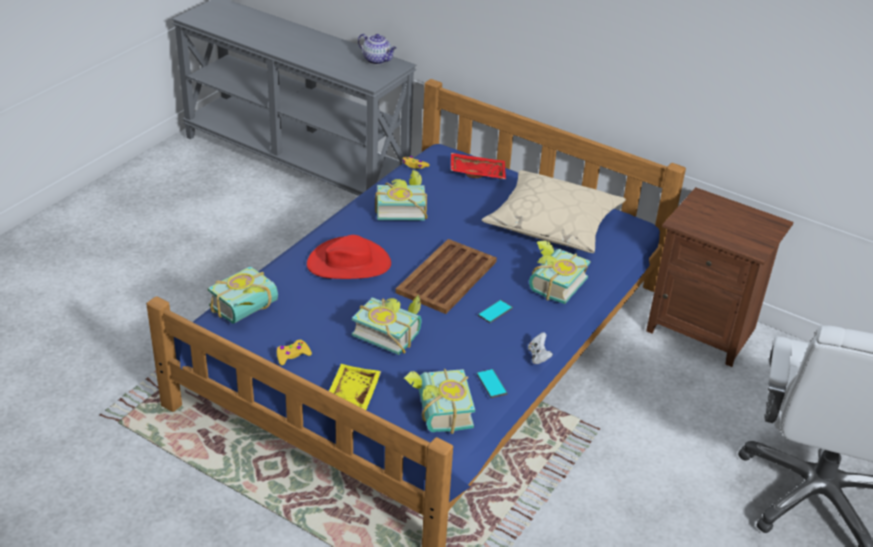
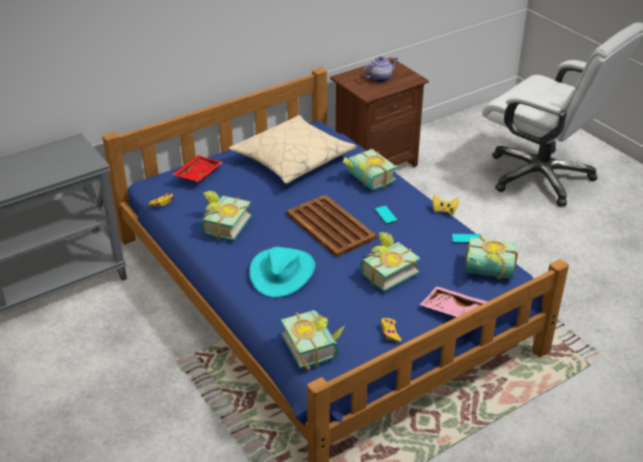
camera: 65 degrees left, 0 degrees up
red hat [307,235,391,279] -> turquoise hat [249,247,315,298]
yellow tray [329,364,382,410] -> pink tray [420,286,488,317]
teapot [358,34,397,65] -> teapot moved to [363,57,398,83]
white game controller [528,332,553,364] -> yellow game controller [433,195,459,215]

